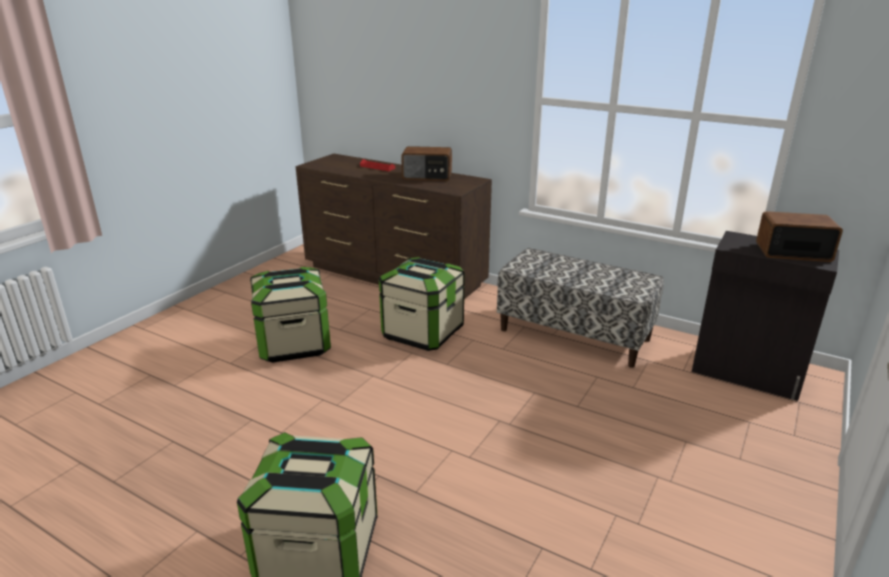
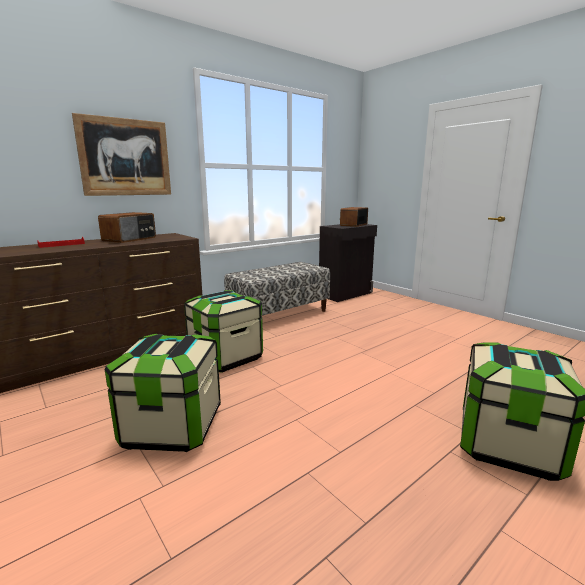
camera: 70 degrees left, 10 degrees down
none -> picture [72,113,171,196]

